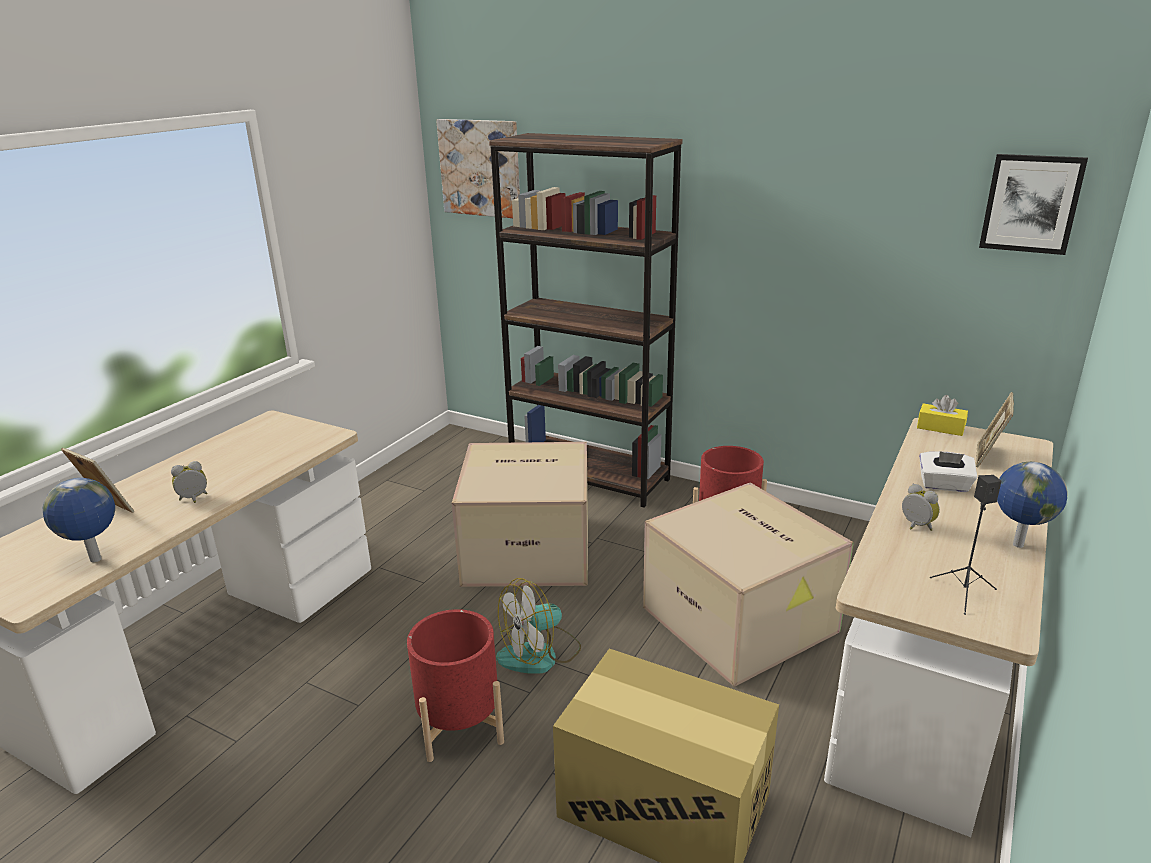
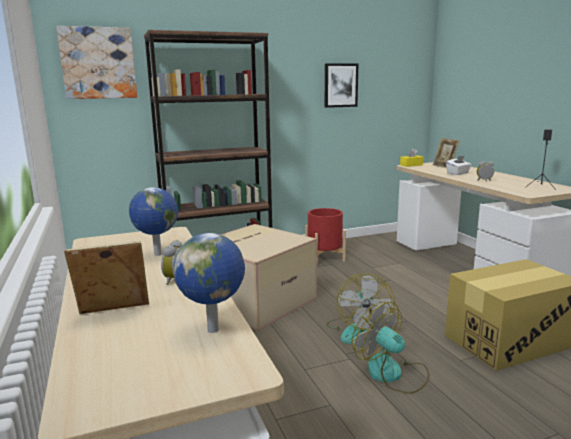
camera: 50 degrees left, 10 degrees down
red planter [407,609,504,762] -> fan [352,302,429,394]
cardboard box [643,482,854,687] -> none
picture [979,154,1088,255] -> picture moved to [325,63,358,108]
globe [997,462,1067,548] -> globe moved to [129,187,178,256]

